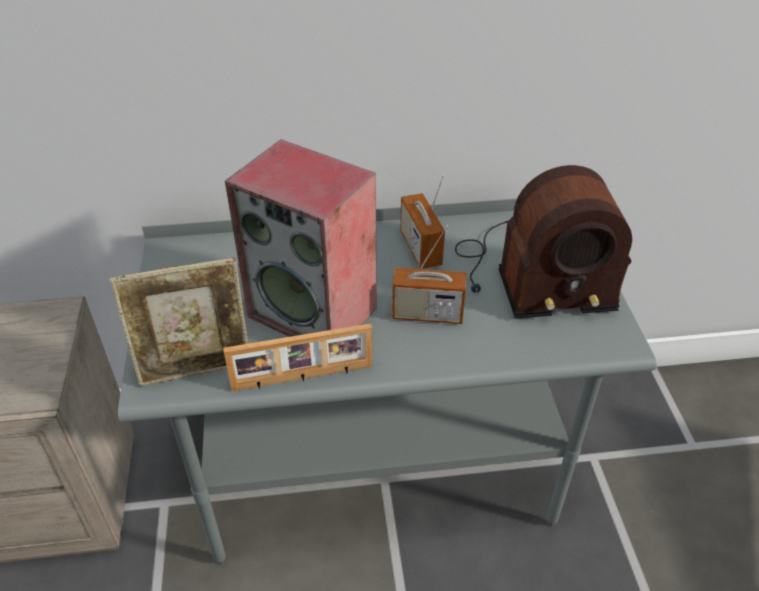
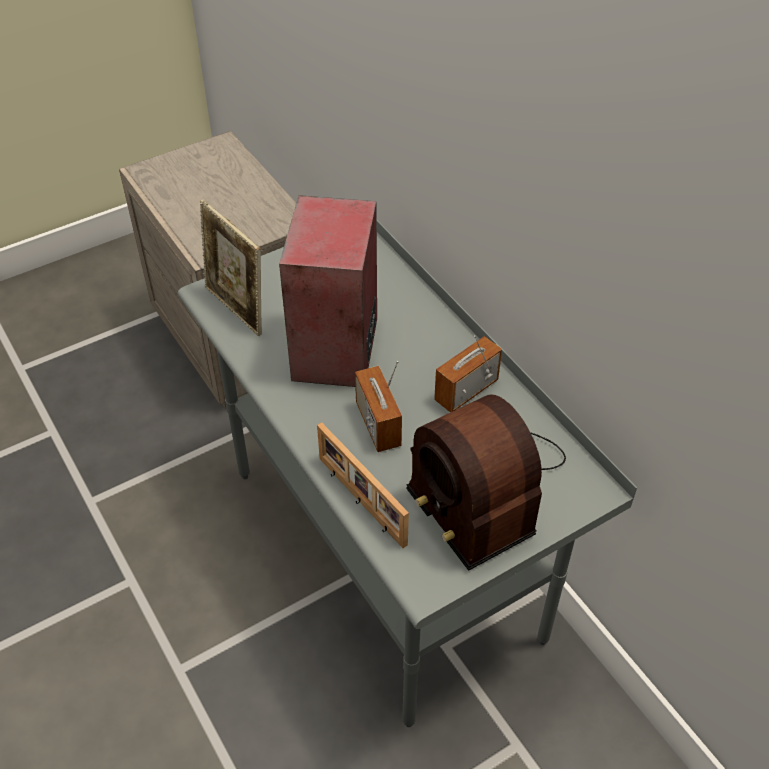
camera: 65 degrees right, 5 degrees up
picture frame [223,323,373,391] -> picture frame moved to [317,422,409,548]

